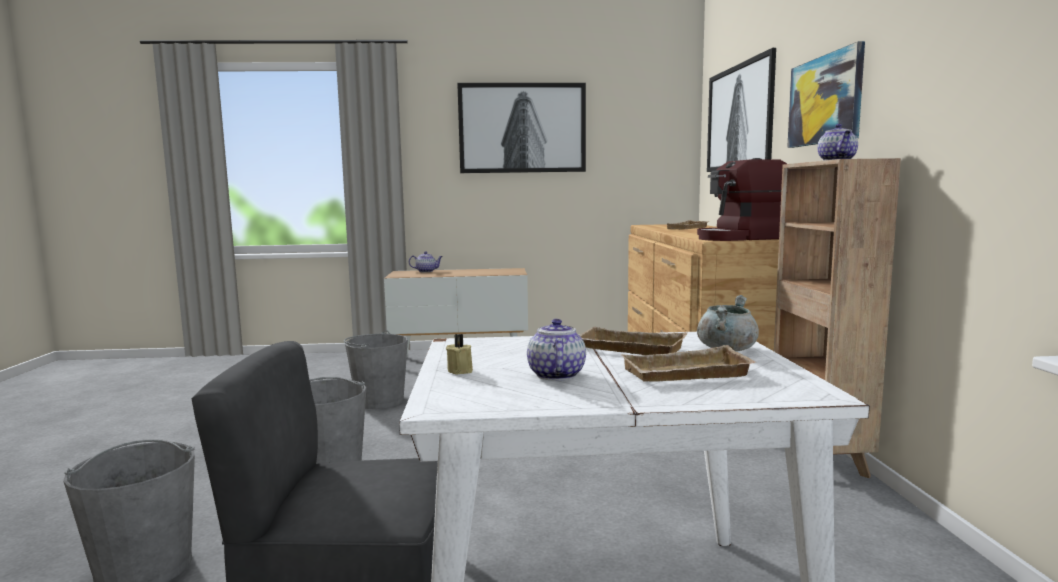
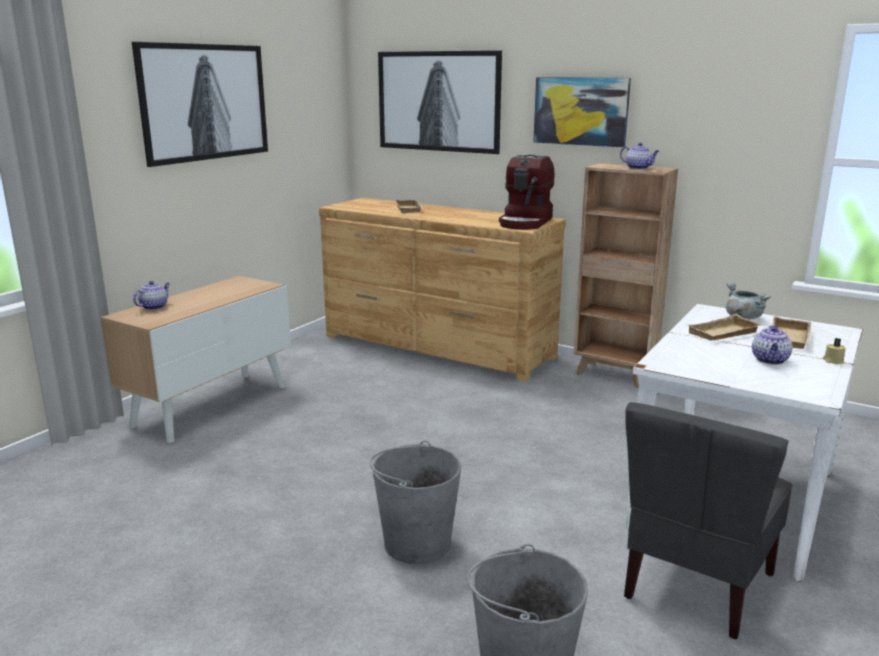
camera: 55 degrees left, 10 degrees up
grey bucket [344,330,408,409] -> none
beige candle [446,334,473,374] -> beige candle moved to [823,338,846,364]
teapot [527,319,586,381] -> teapot turned 105 degrees counterclockwise [752,326,793,365]

